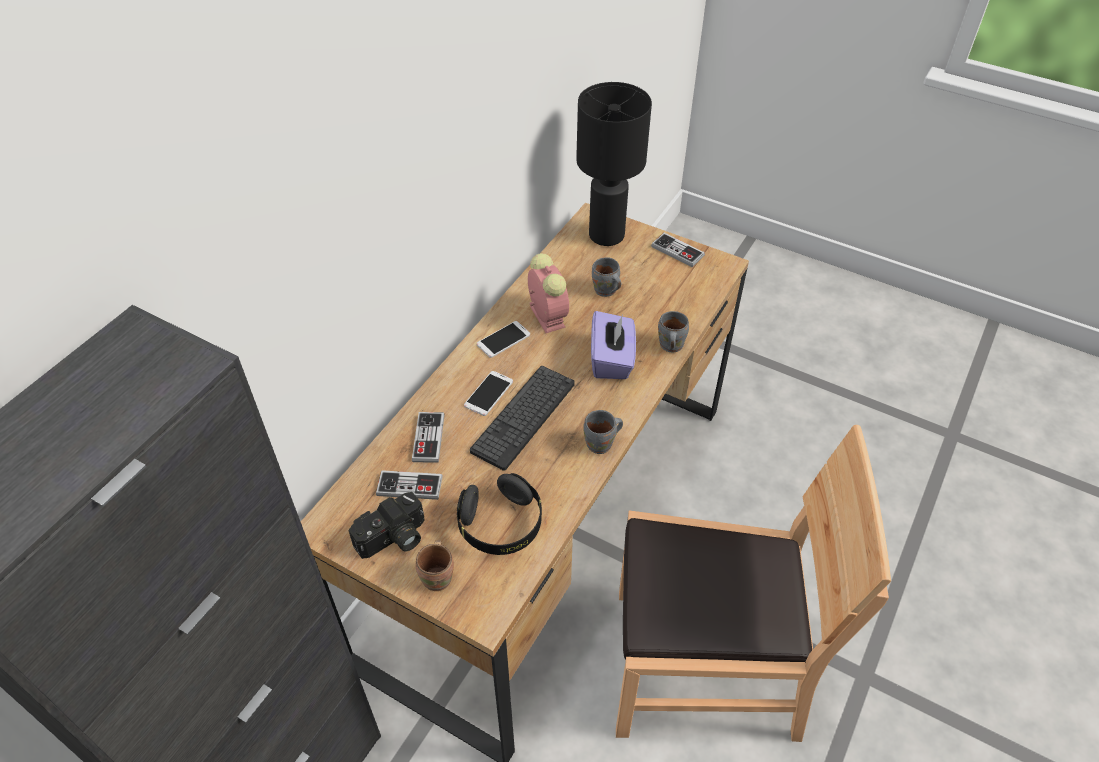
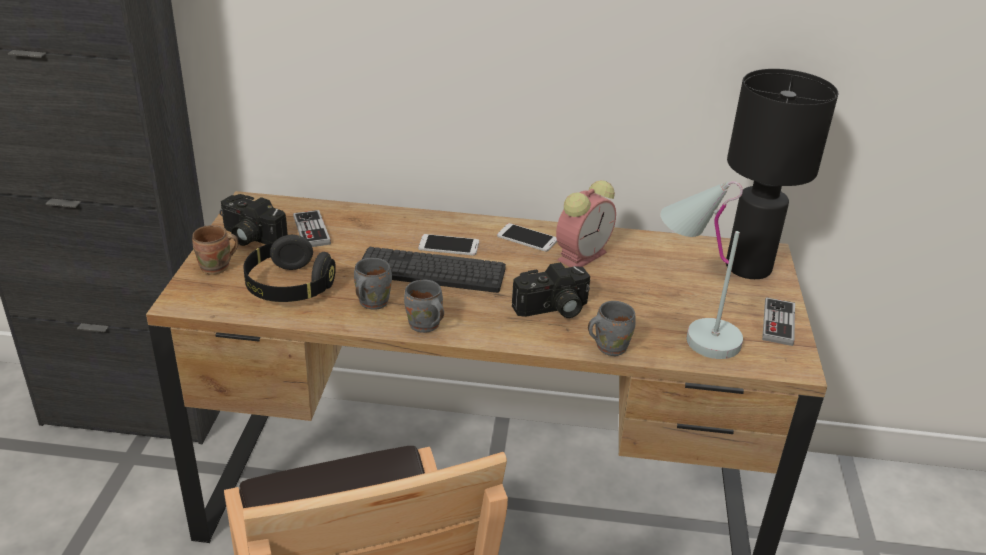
camera: 65 degrees right, 15 degrees down
game controller [412,412,444,463] -> none
purple tissue box [591,311,636,379] -> camera [512,262,590,318]
grey mug [592,257,621,297] -> grey mug moved to [354,258,392,310]
none -> white table lamp [661,181,743,359]

